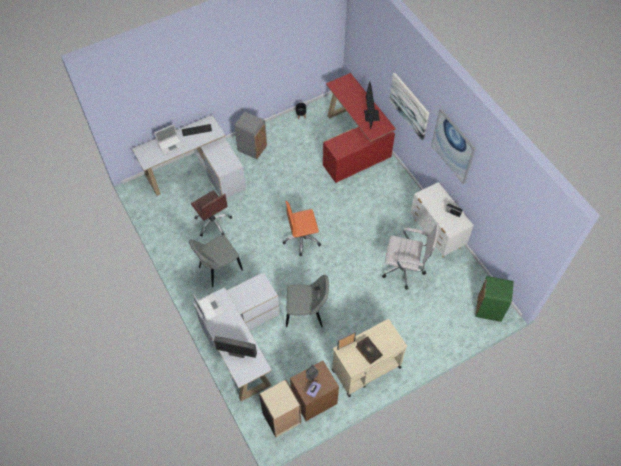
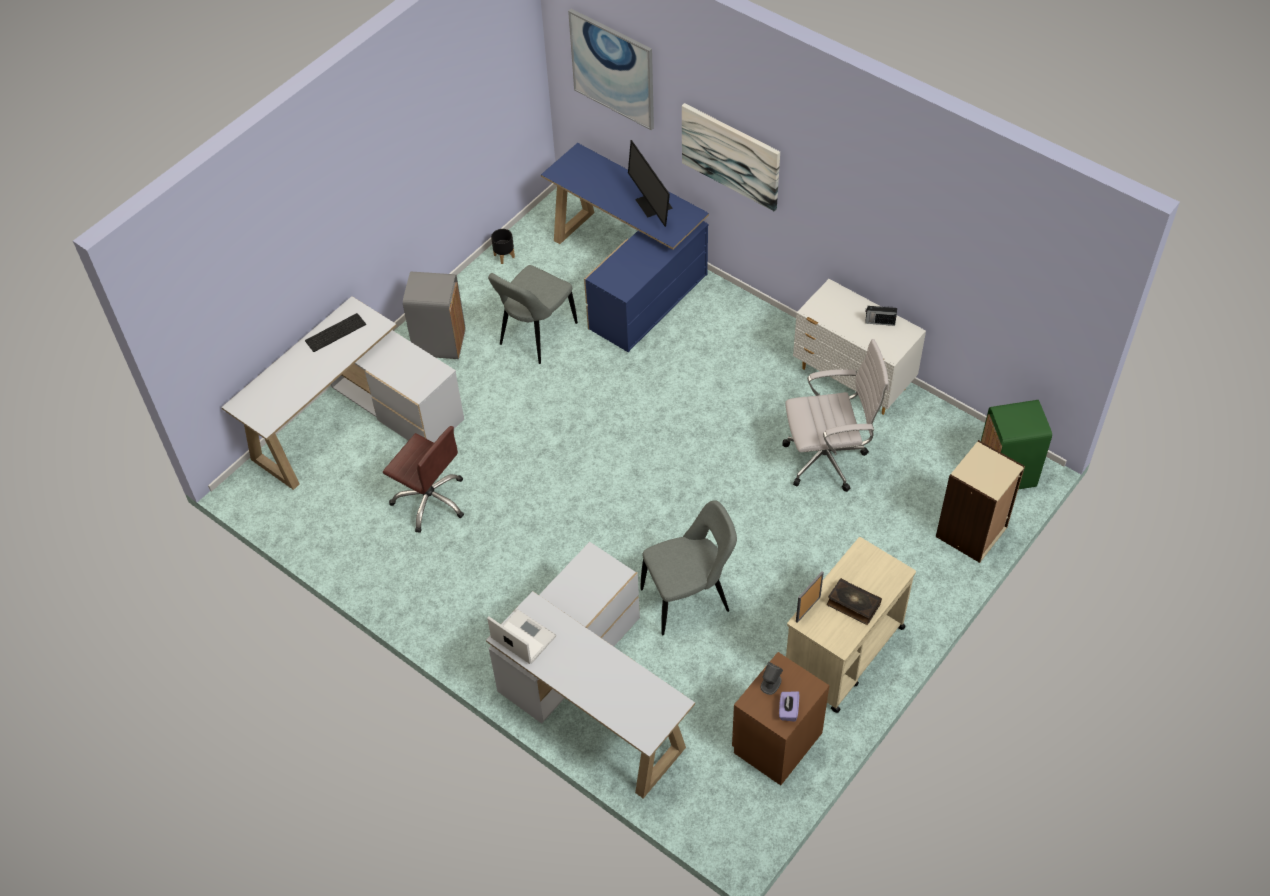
camera: 20 degrees left, 5 degrees down
laptop [154,124,184,155] -> none
grey chair [189,235,243,287] -> grey chair moved to [488,265,578,364]
monitor [214,336,257,358] -> none
beige bookcase [259,380,301,437] -> beige bookcase moved to [936,440,1025,563]
orange office chair [283,201,321,256] -> none
red desk [322,73,396,183] -> blue desk [541,143,709,352]
picture [431,109,476,184] -> picture moved to [568,9,654,130]

